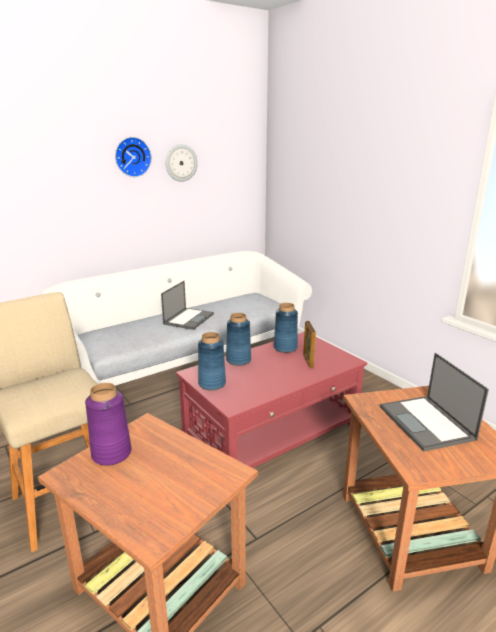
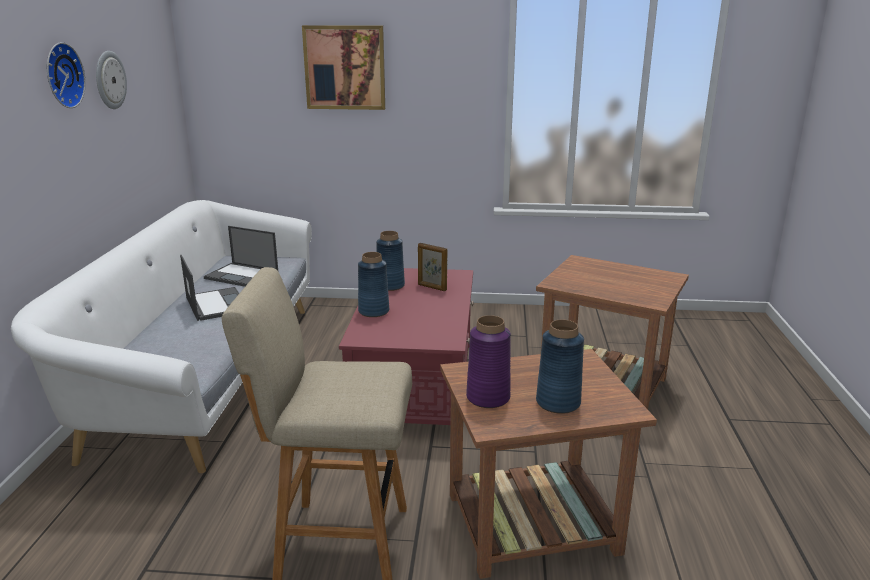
camera: 50 degrees left, 0 degrees up
blue vase [198,332,226,390] -> blue vase moved to [536,320,584,414]
laptop [380,353,489,452] -> laptop moved to [204,226,278,287]
none -> picture [302,25,385,110]

